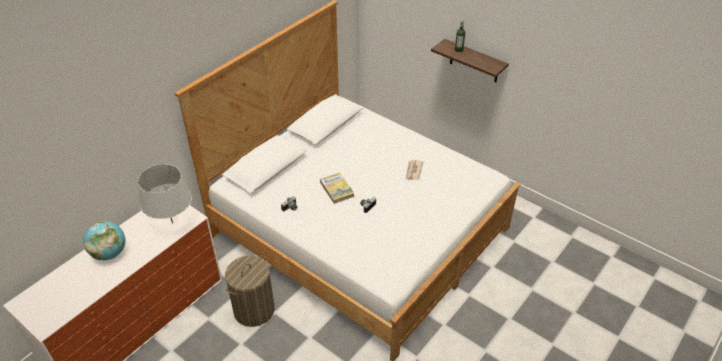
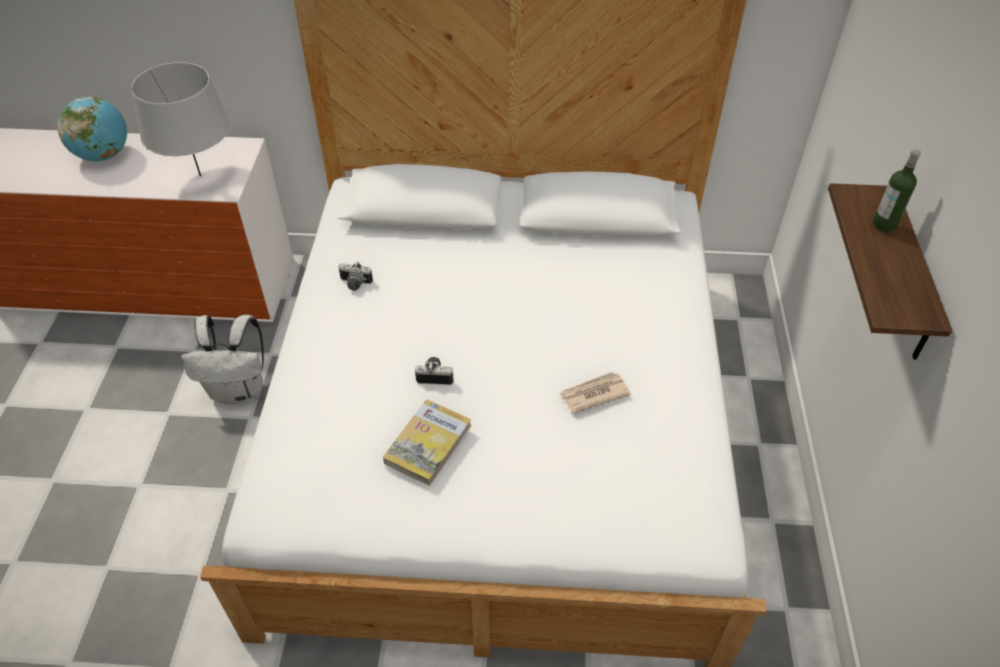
camera: 55 degrees right, 5 degrees up
laundry basket [225,256,275,327] -> white backpack [181,315,264,404]
book [320,173,354,204] -> book moved to [383,399,472,486]

